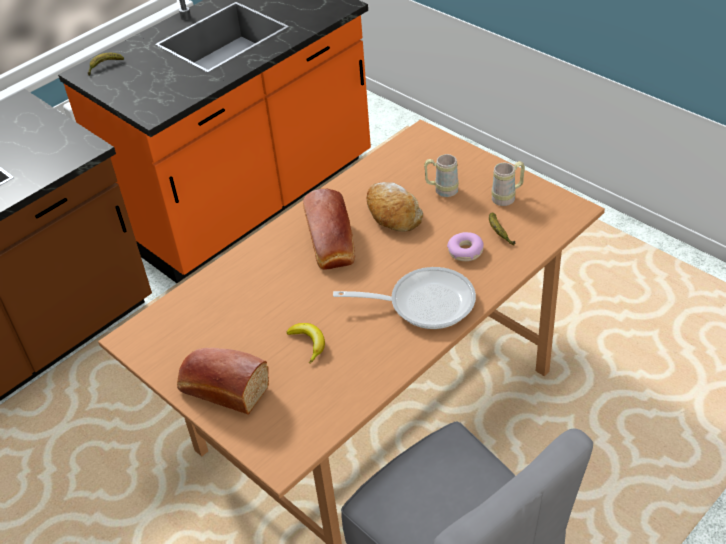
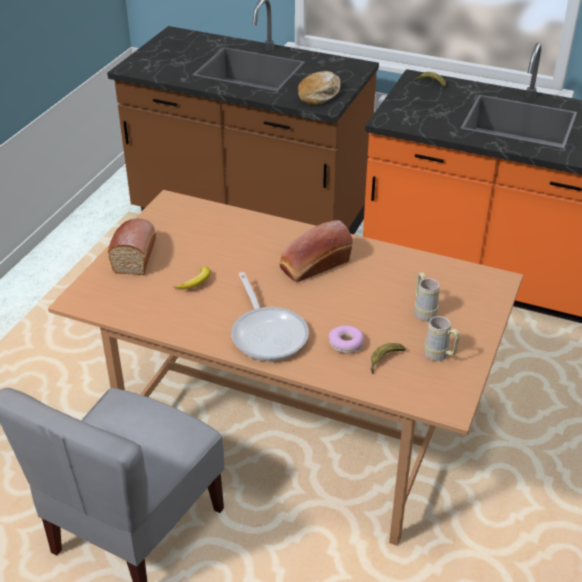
camera: 65 degrees right, 5 degrees down
bread [367,182,423,232] -> bread moved to [298,71,341,105]

